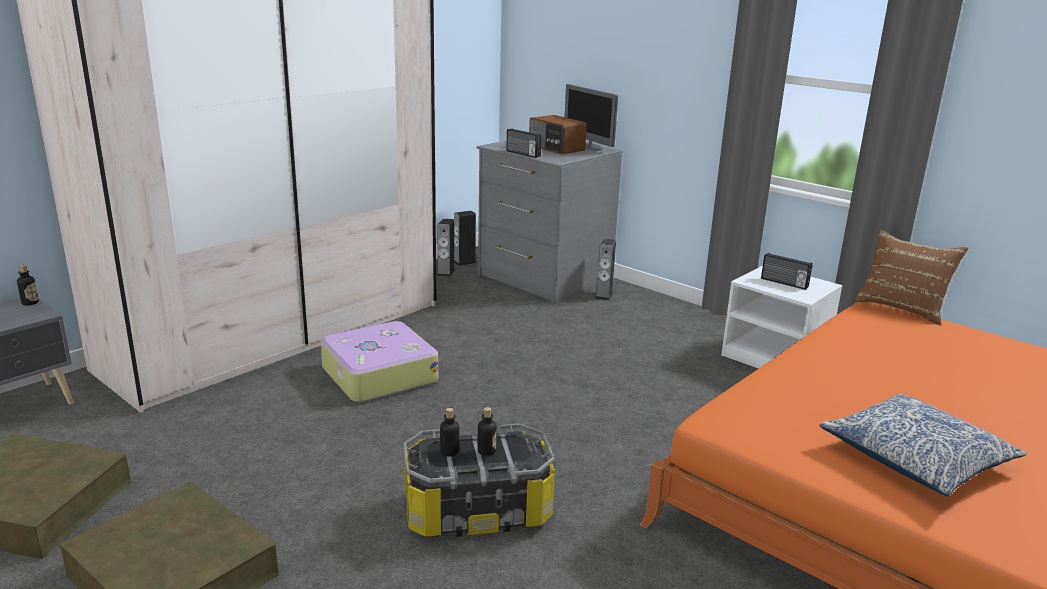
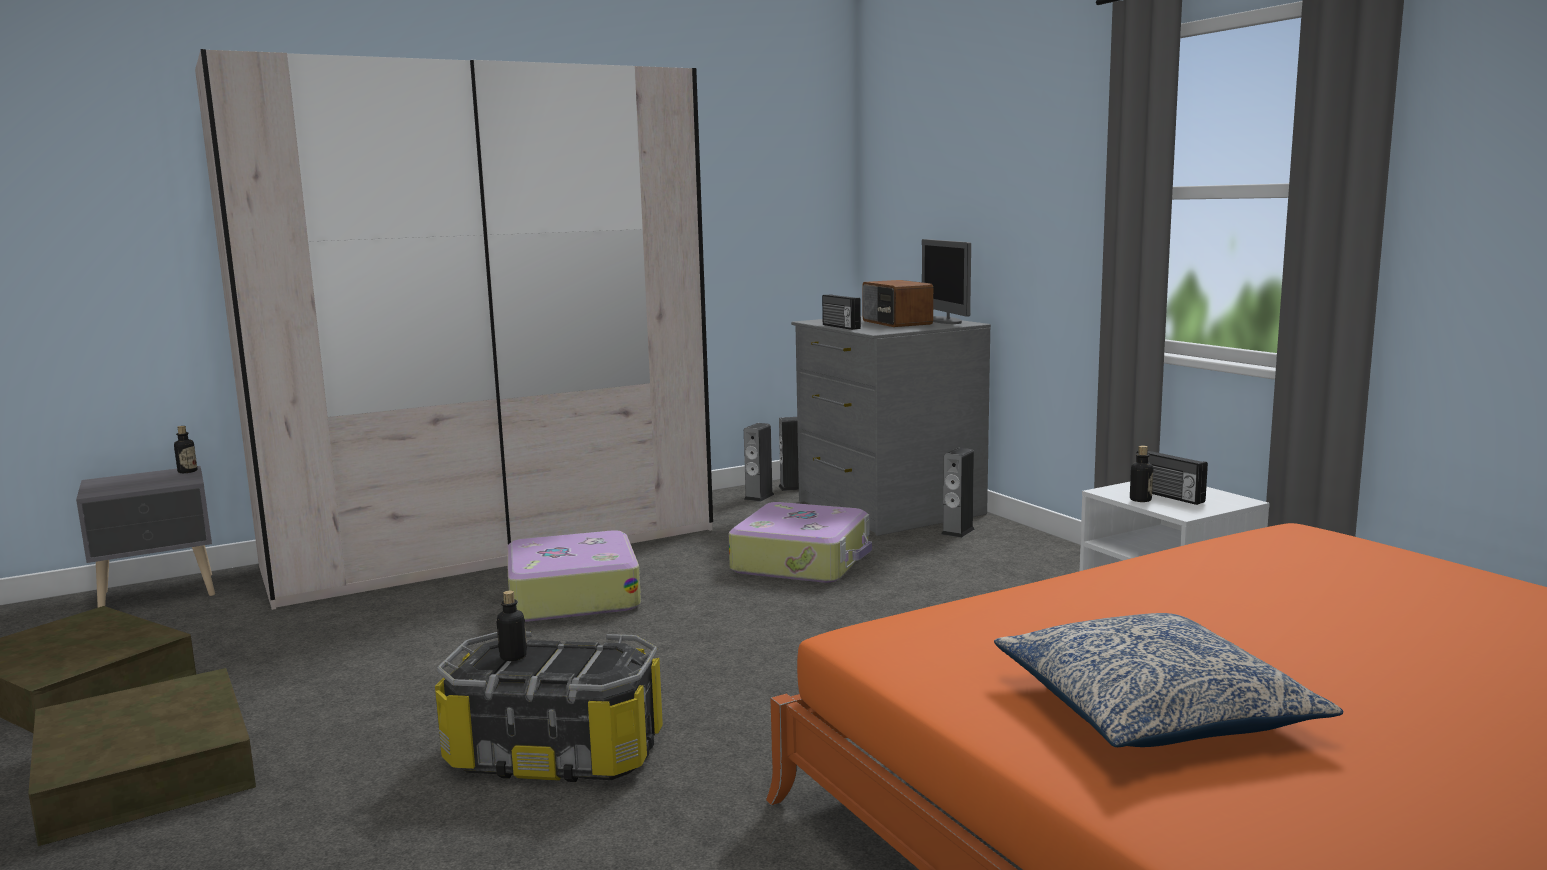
camera: 20 degrees right, 10 degrees down
bottle [478,407,497,456] -> bottle moved to [1130,446,1153,502]
brown pillow [854,230,968,325] -> none
none -> suitcase [728,502,872,583]

